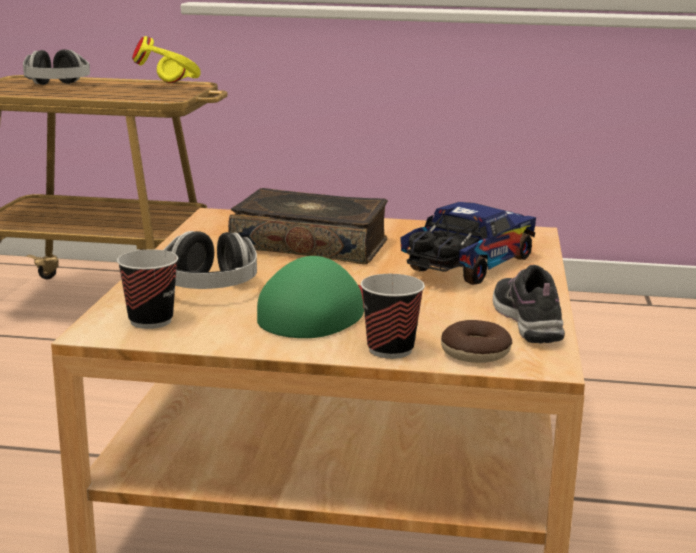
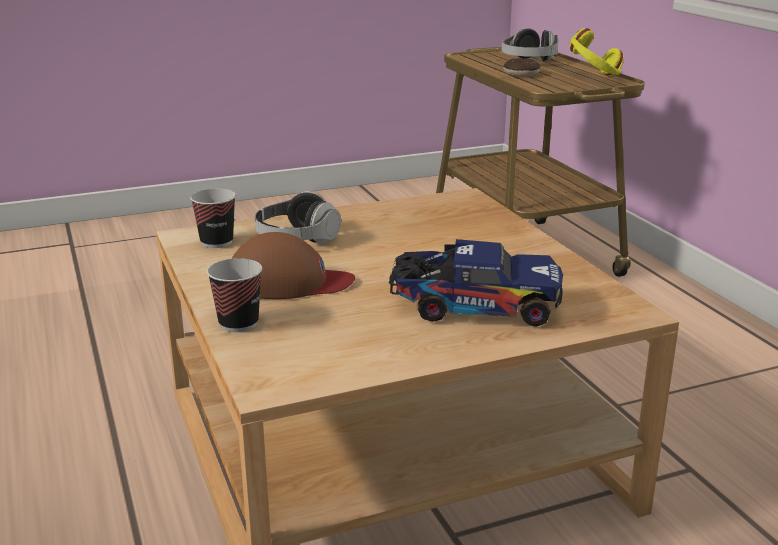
camera: 60 degrees right, 5 degrees up
book [228,188,388,264] -> none
green cap [257,256,364,338] -> brown cap [232,232,355,299]
donut [441,320,512,363] -> donut moved to [503,58,540,77]
shoe [493,265,565,343] -> none

